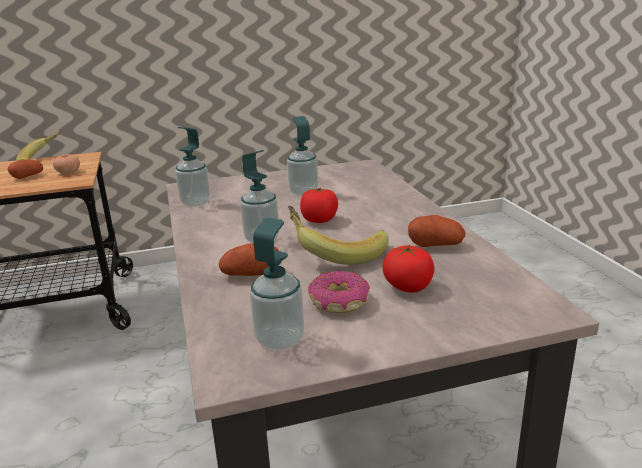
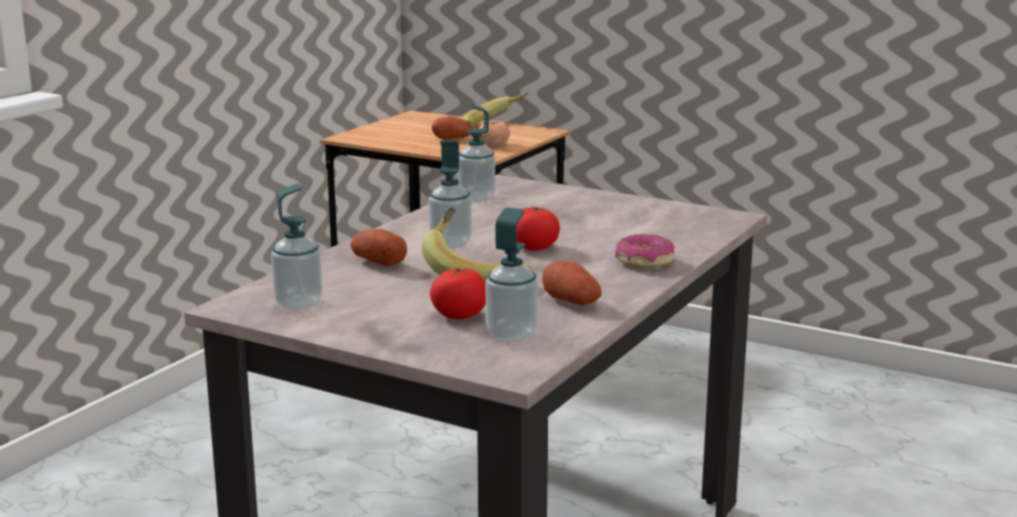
camera: 45 degrees right, 5 degrees down
soap dispenser [287,116,318,196] -> soap dispenser moved to [486,208,538,343]
donut [308,271,370,313] -> donut moved to [615,234,674,268]

